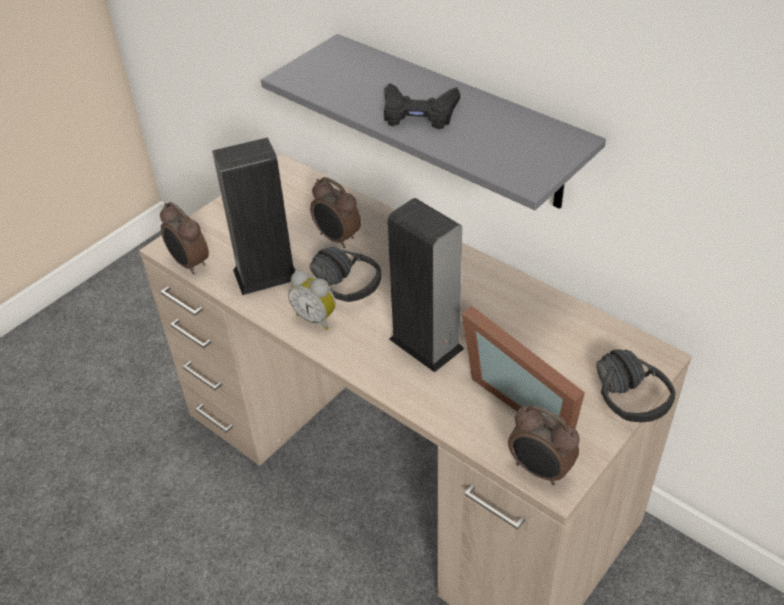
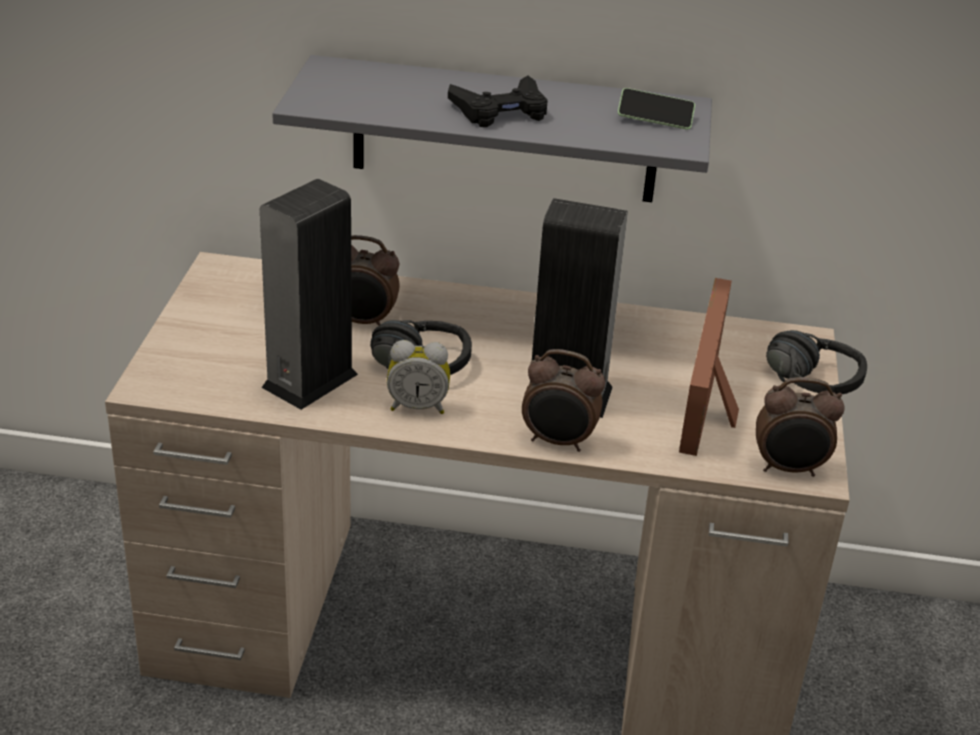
camera: 35 degrees left, 10 degrees down
alarm clock [160,202,209,274] -> alarm clock moved to [522,349,605,452]
picture frame [462,306,585,429] -> picture frame turned 90 degrees clockwise [679,278,739,456]
none -> phone [618,88,695,130]

